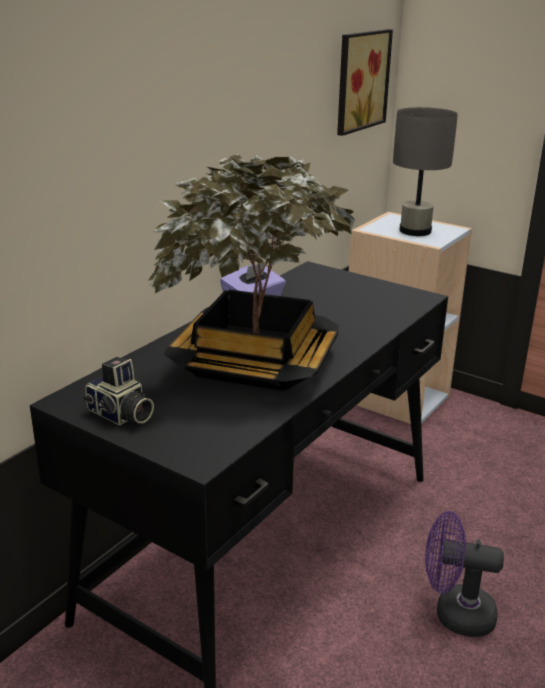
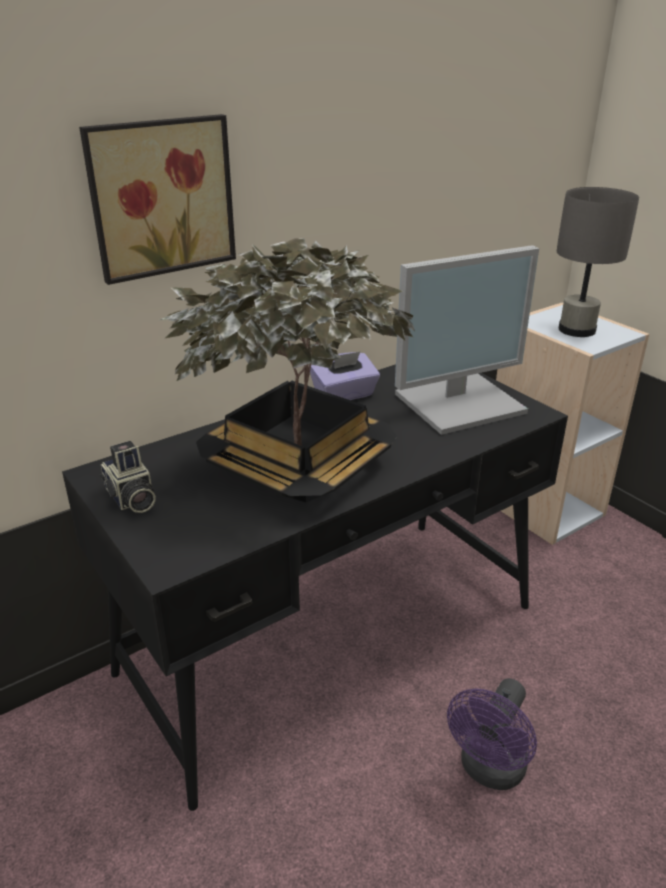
camera: 20 degrees right, 5 degrees up
picture [337,29,393,136] -> picture moved to [79,114,236,285]
purple fan [425,511,504,637] -> purple fan turned 90 degrees counterclockwise [447,678,537,790]
none -> monitor [395,245,539,435]

